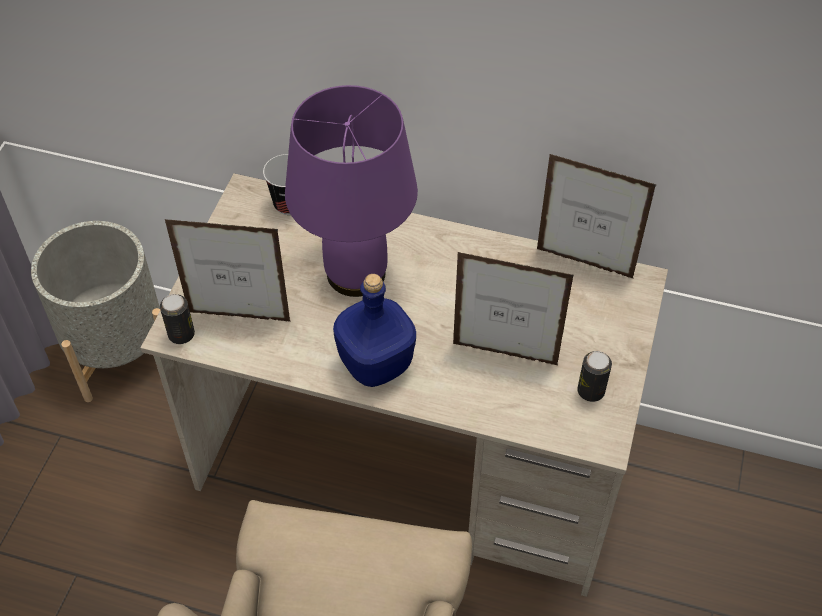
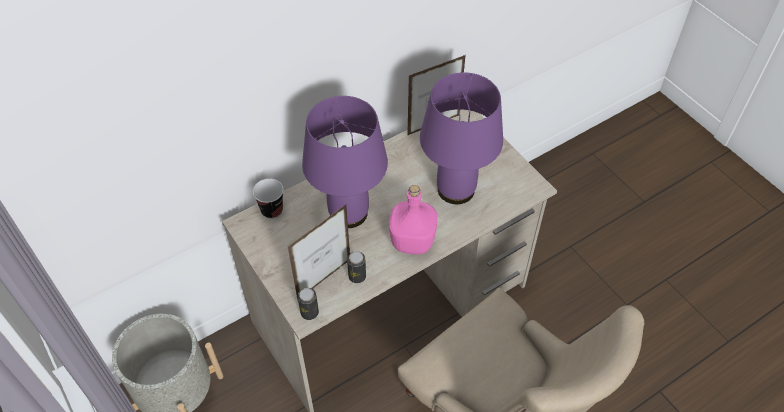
camera: 50 degrees left, 0 degrees up
blue bottle [333,274,416,387] -> pink bottle [389,185,437,254]
picture frame [453,252,574,366] -> purple table lamp [420,72,503,204]
can [577,351,612,402] -> can moved to [347,251,366,283]

